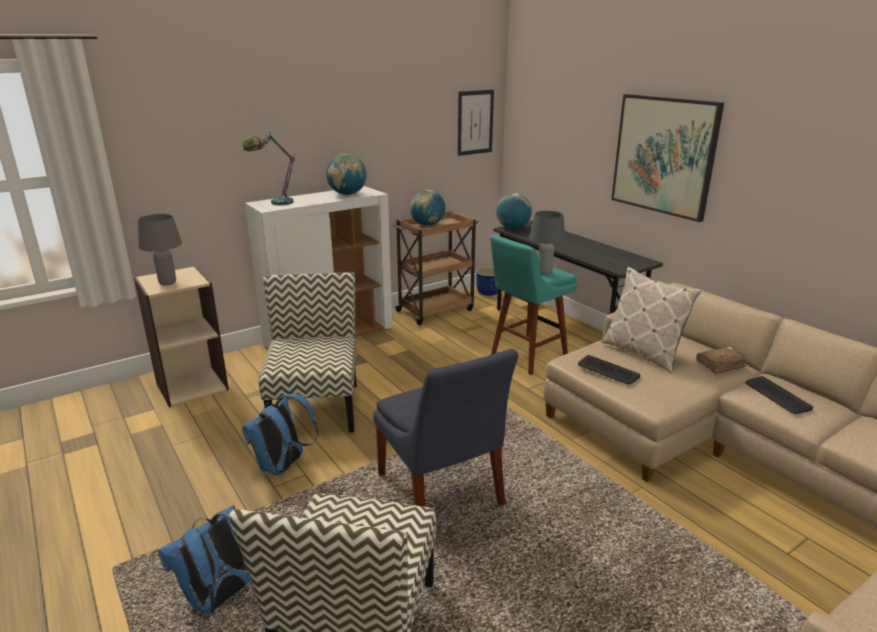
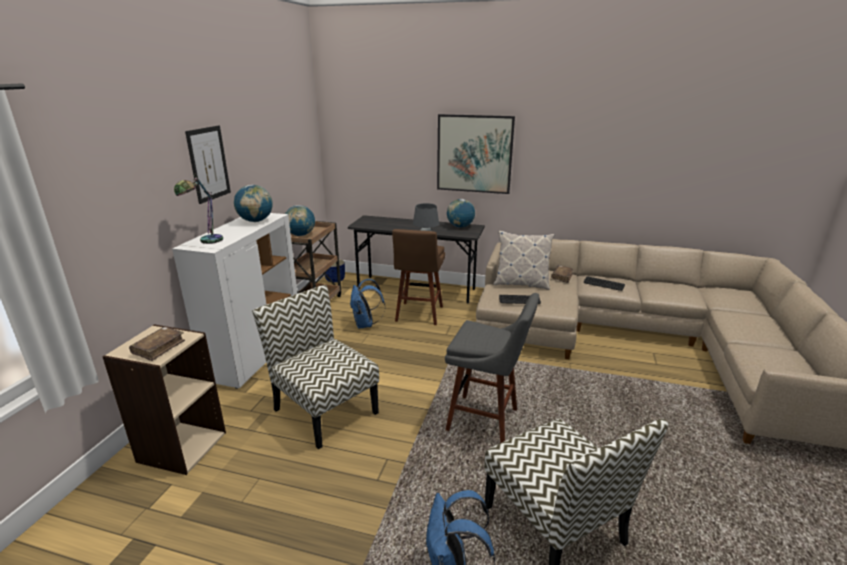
camera: 40 degrees left, 0 degrees up
grey table lamp [138,214,182,286] -> brown book [129,327,185,361]
blue backpack [242,394,318,475] -> blue backpack moved to [350,279,385,329]
blue chair [373,349,519,507] -> grey stool [445,293,539,443]
picture [458,90,494,156] -> picture moved to [185,125,231,204]
turquoise stool [490,235,577,375] -> brown stool [392,229,445,325]
globe [496,193,532,229] -> globe moved to [447,199,475,228]

